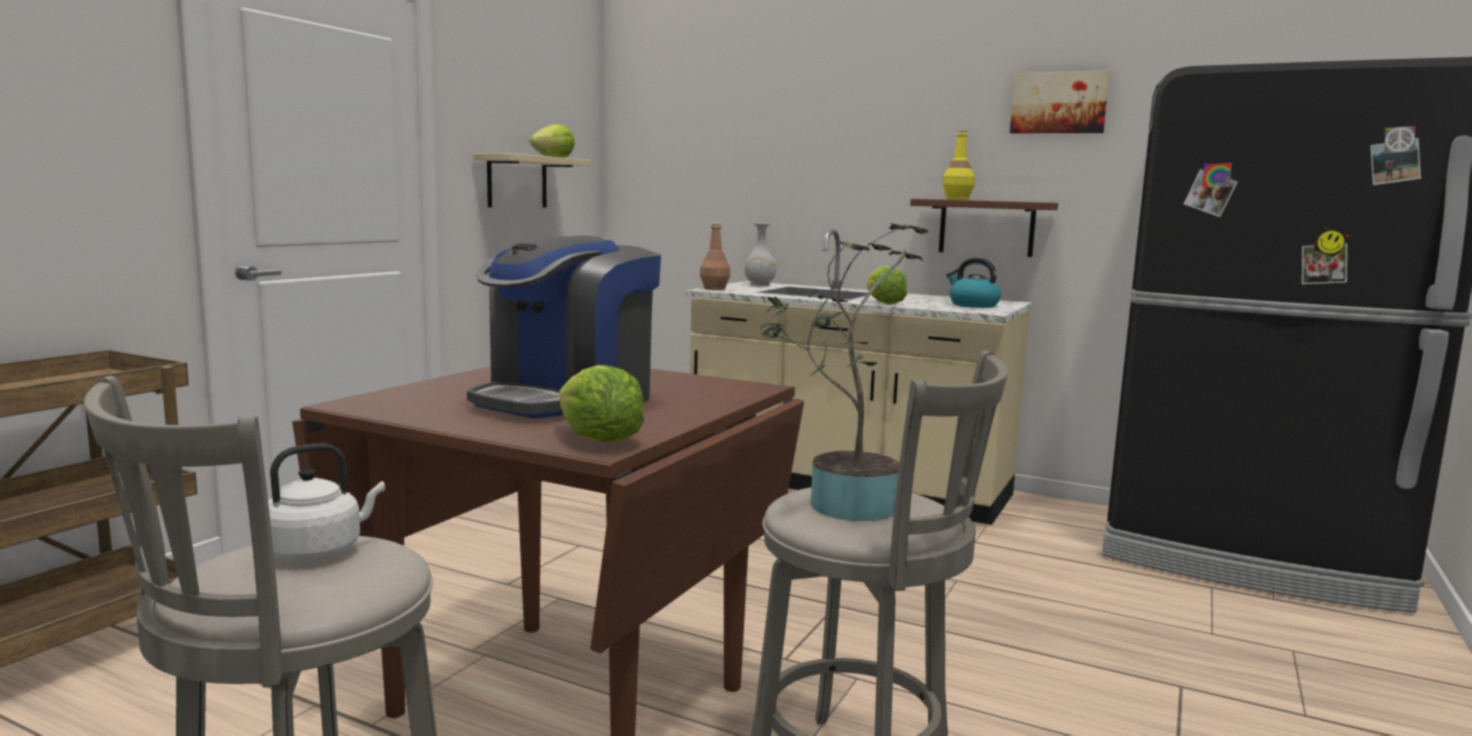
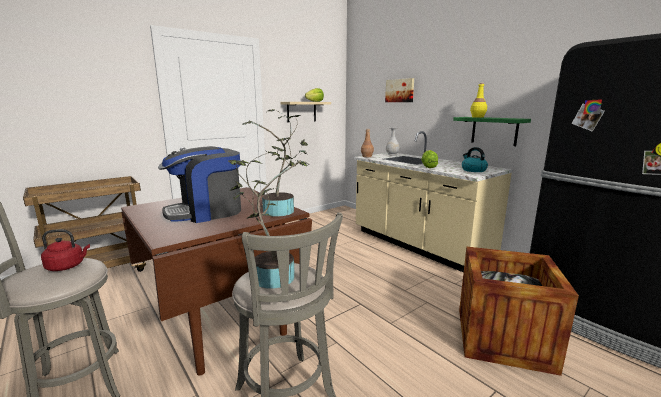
camera: 25 degrees right, 5 degrees up
white kettle [268,443,385,562] -> red kettle [41,229,90,271]
lettuce [559,365,644,443] -> none
brown shelf [910,199,1058,257] -> green shelf [453,117,531,146]
picture [1010,70,1110,133] -> picture moved to [385,78,414,102]
none -> potted plant [242,109,308,217]
none -> crate [459,247,579,376]

